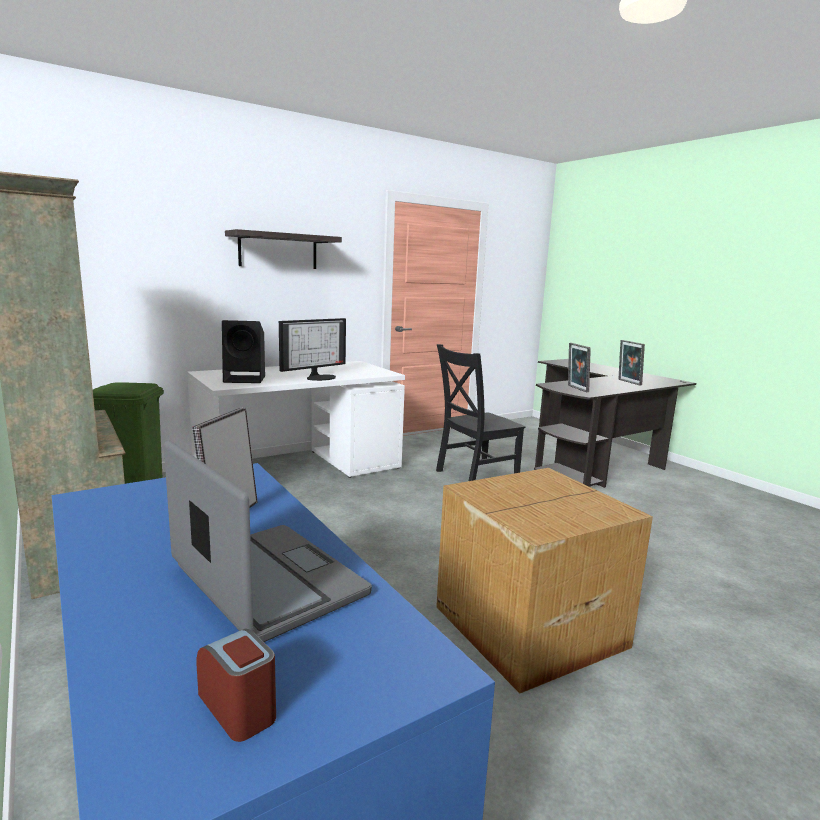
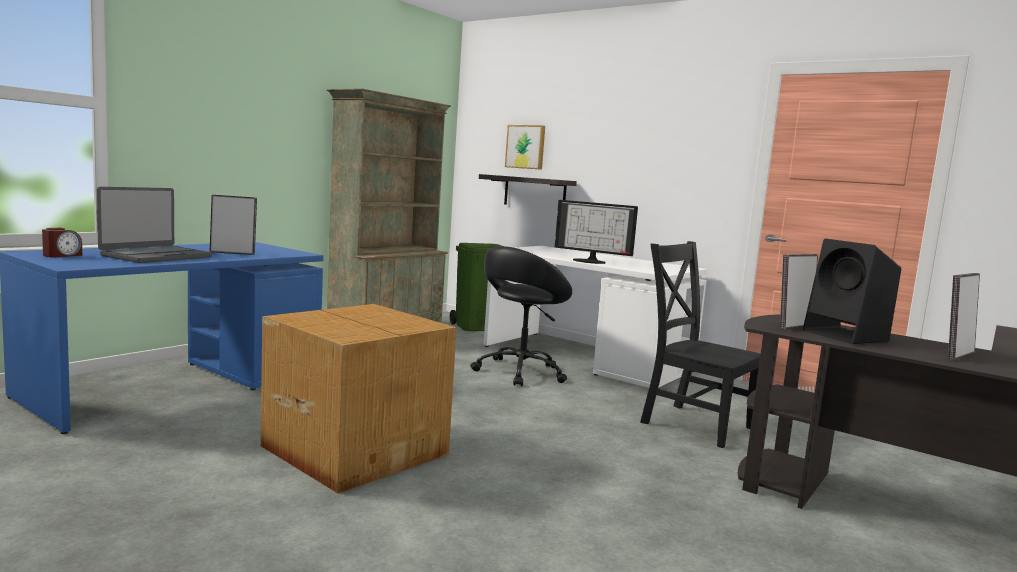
camera: 70 degrees right, 5 degrees down
black speaker [222,320,265,383] -> black speaker moved to [803,239,901,344]
shelf [225,229,342,269] -> shelf moved to [479,174,577,205]
none -> black office chair [470,247,572,386]
none -> picture [505,125,545,170]

